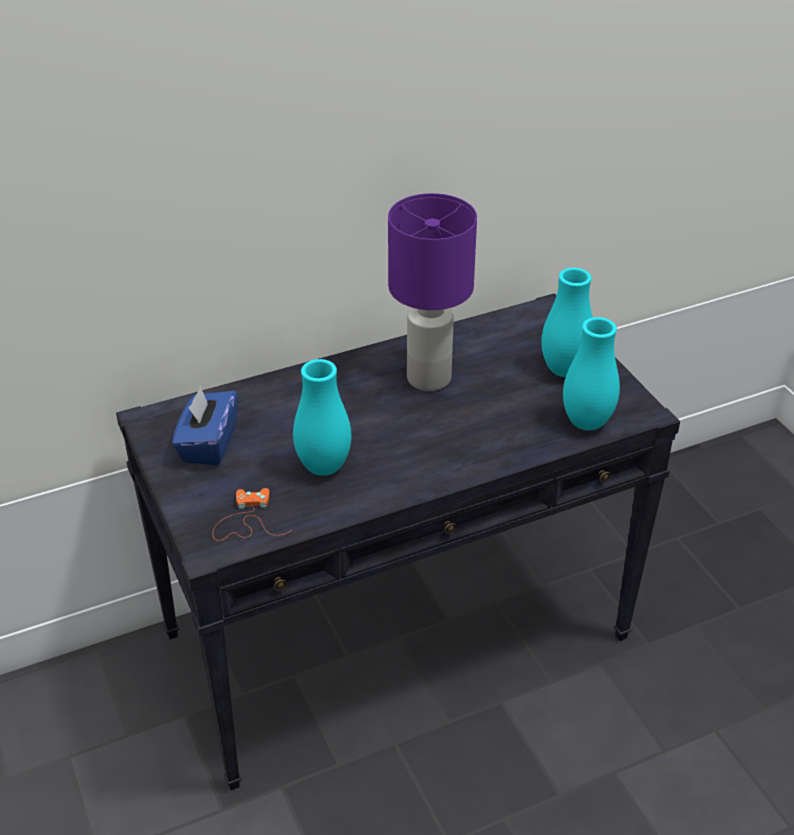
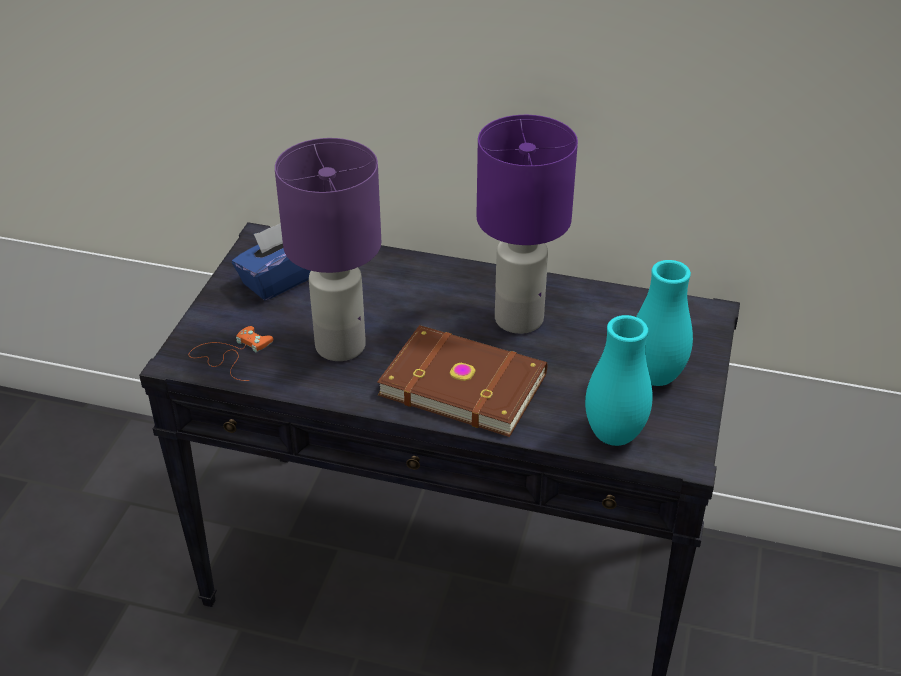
camera: 40 degrees right, 0 degrees up
turquoise vase [293,359,351,476] -> purple table lamp [275,138,381,361]
none -> brown book [377,325,548,437]

